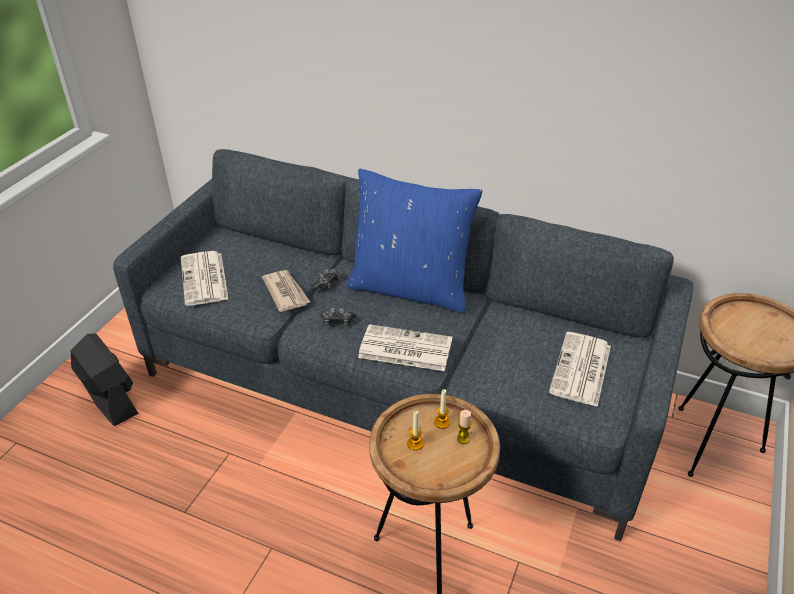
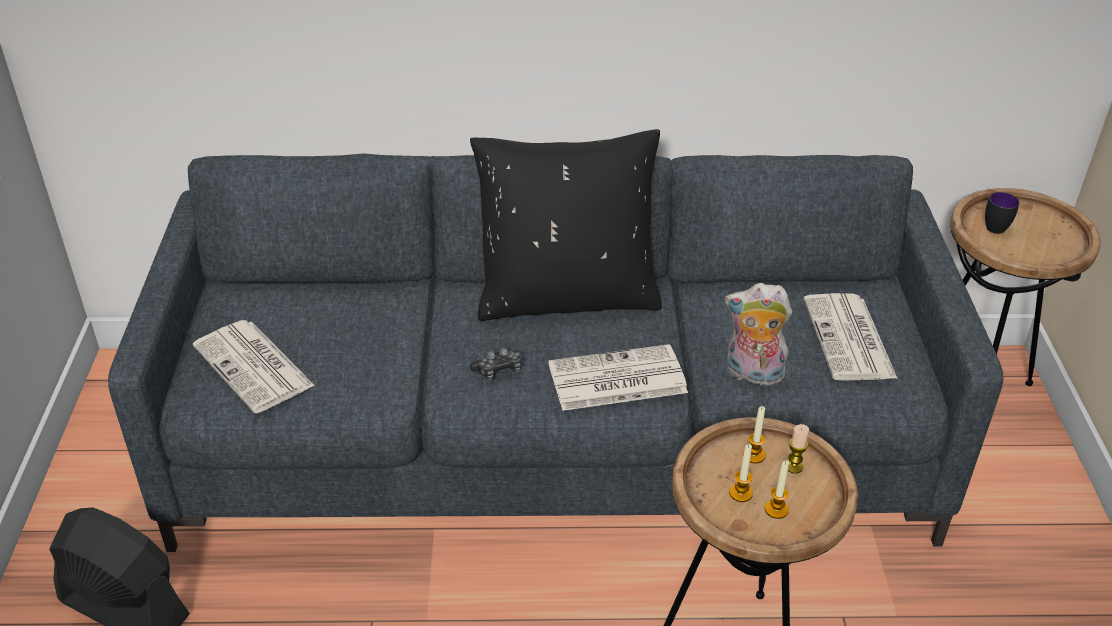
camera: 25 degrees left, 0 degrees up
newspaper [262,270,310,312] -> none
game controller [310,268,340,291] -> none
blue pillow [346,169,482,314] -> black pillow [470,129,662,321]
none -> plush toy [725,283,792,389]
none -> candle [765,461,789,519]
none -> mug [985,192,1019,234]

